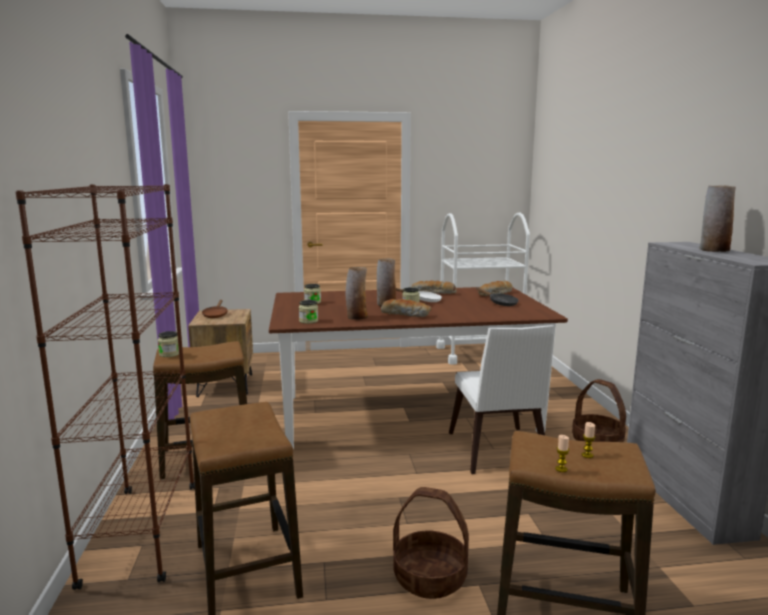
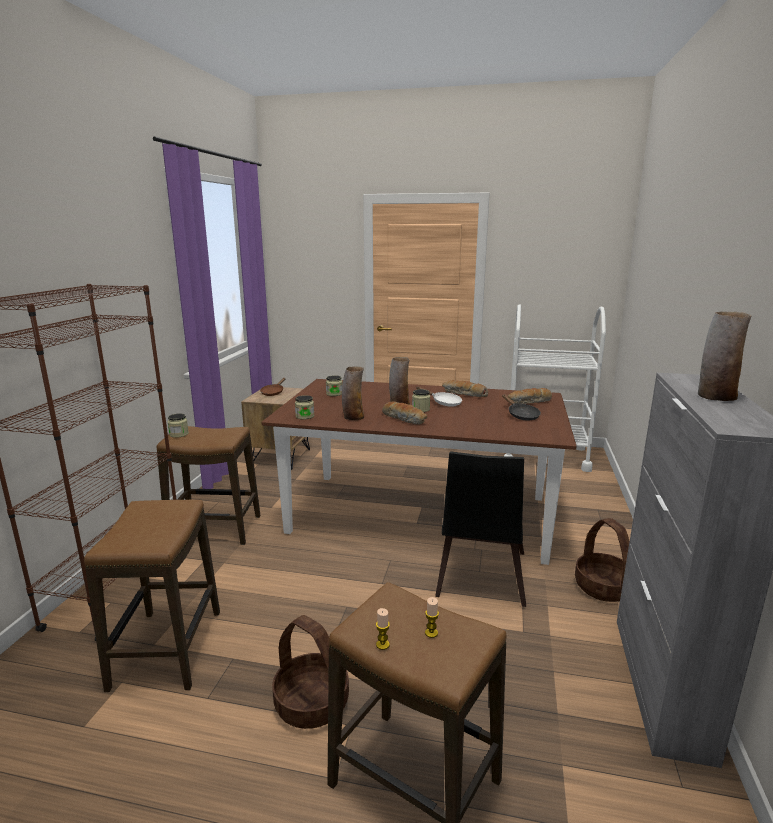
camera: 20 degrees right, 5 degrees up
white chair [449,325,554,474] -> black chair [435,451,526,607]

